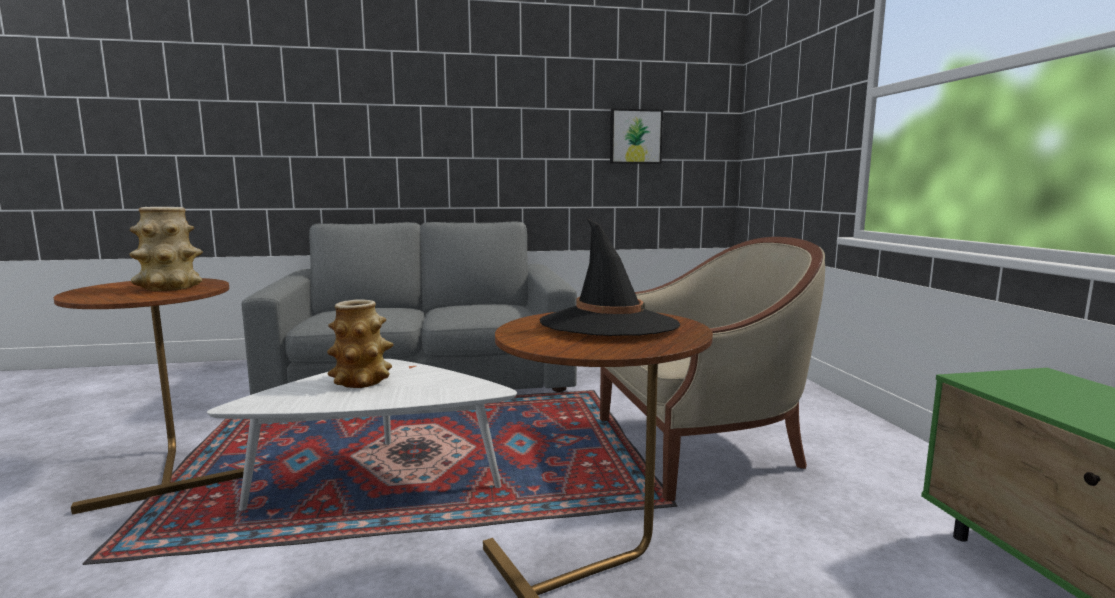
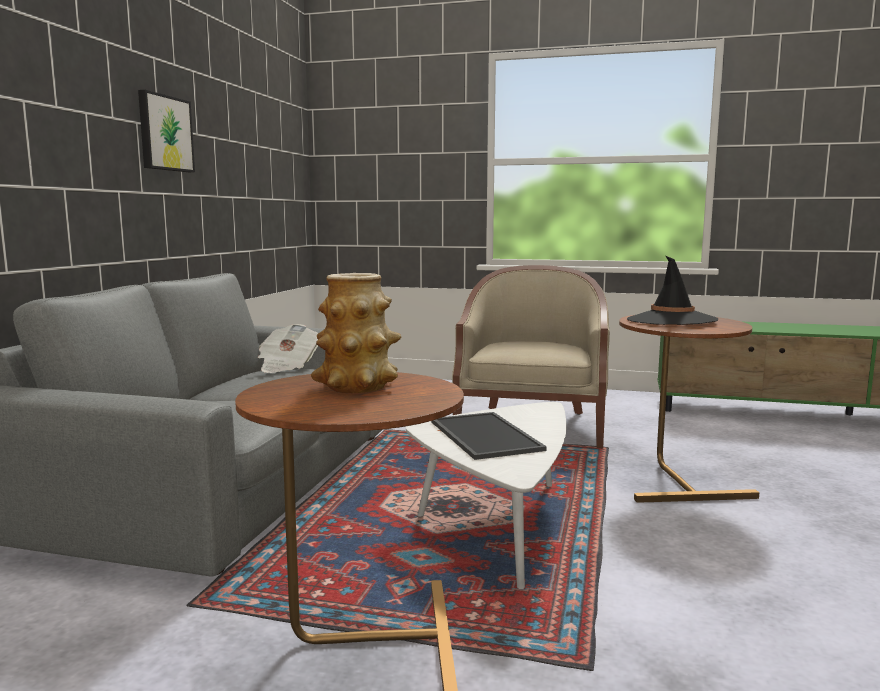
camera: 65 degrees left, 0 degrees up
vase [327,299,394,388] -> tray [431,412,547,460]
picture [610,108,663,164] -> picture moved to [138,90,195,172]
none -> newspaper [258,324,318,373]

